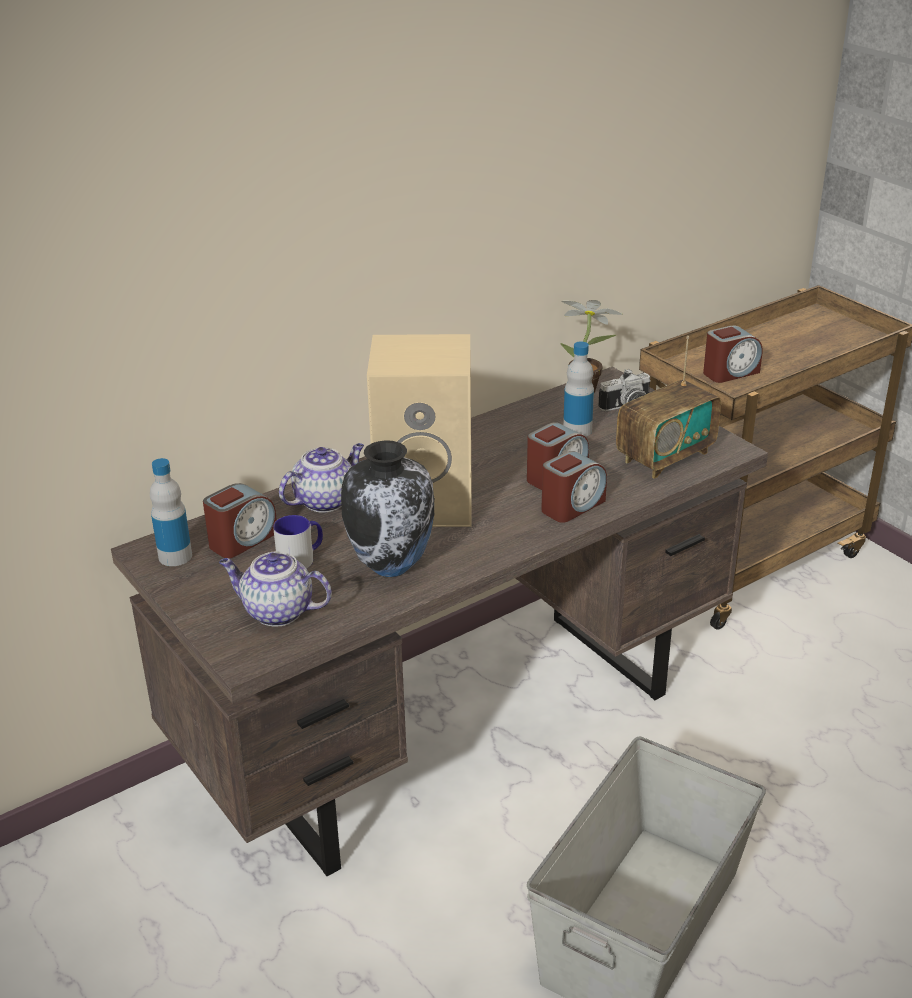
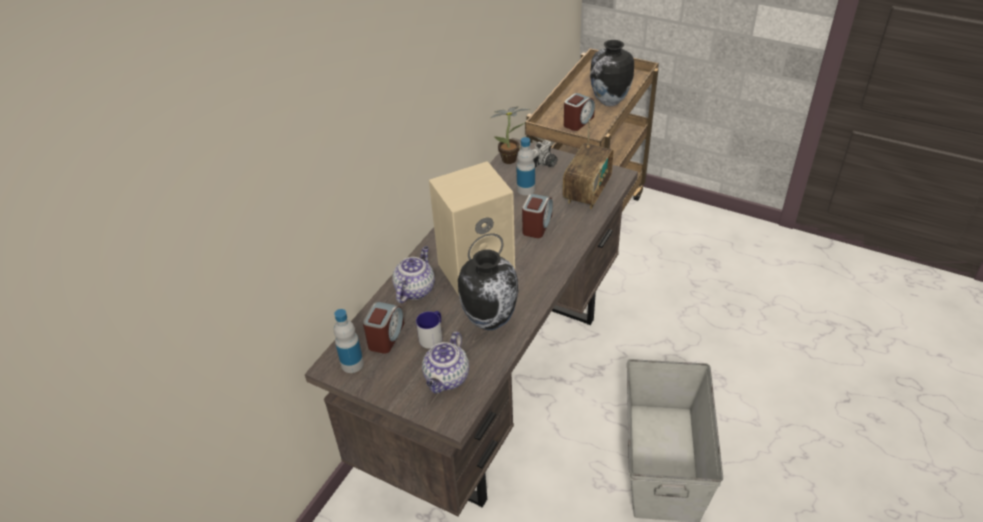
camera: 25 degrees left, 10 degrees up
teapot [219,551,332,626] -> teapot turned 60 degrees counterclockwise [422,331,469,393]
alarm clock [541,451,607,523] -> none
none -> vase [590,40,634,106]

